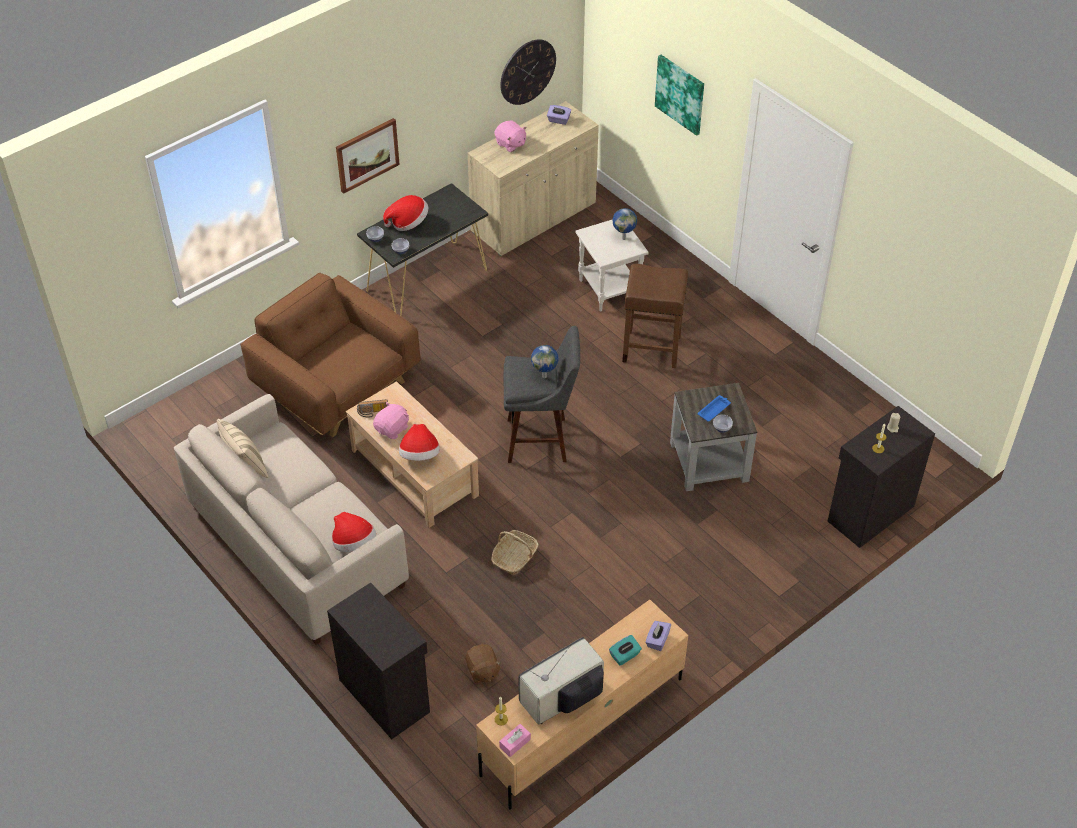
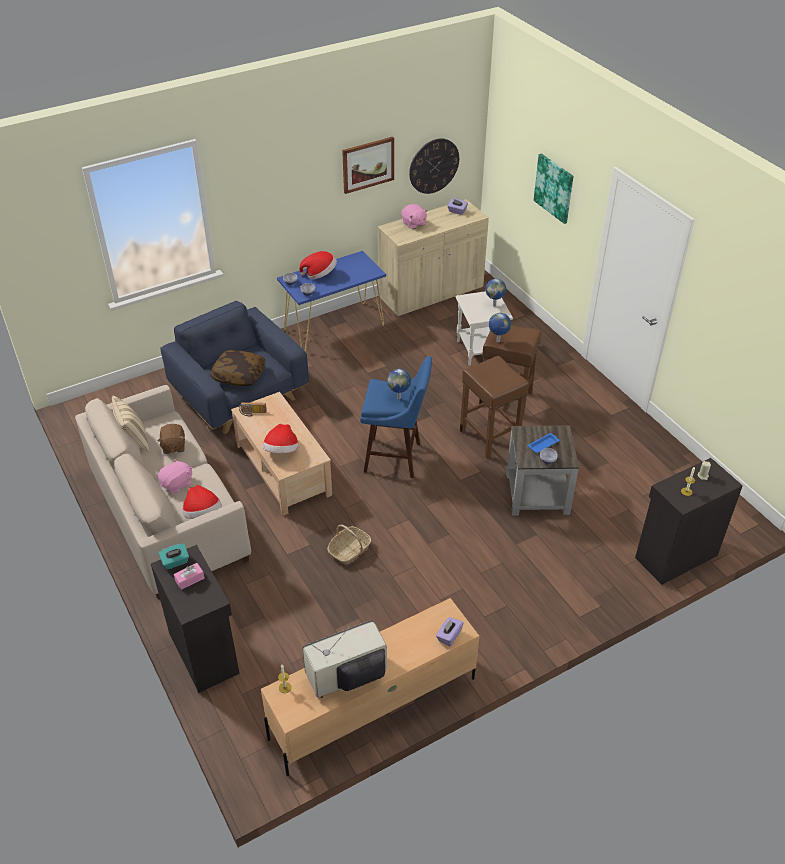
camera: 10 degrees right, 5 degrees down
brown armchair [240,273,421,437] -> blue armchair [160,301,309,434]
picture [336,118,400,194] -> picture moved to [342,137,394,194]
black console table [357,183,488,317] -> blue console table [277,251,386,352]
pink plush toy [373,402,409,439] -> pink plush toy moved to [158,459,192,494]
brown plush toy [466,644,502,683] -> brown plush toy moved to [158,424,185,454]
pink tissue box [499,724,531,757] -> pink tissue box moved to [174,563,205,590]
grey stool [504,326,580,463] -> blue stool [360,356,432,478]
turquoise tissue box [609,635,642,666] -> turquoise tissue box moved to [158,543,189,570]
none -> pillow [210,350,266,386]
none -> brown stool [460,356,529,459]
none -> globe [489,313,511,342]

